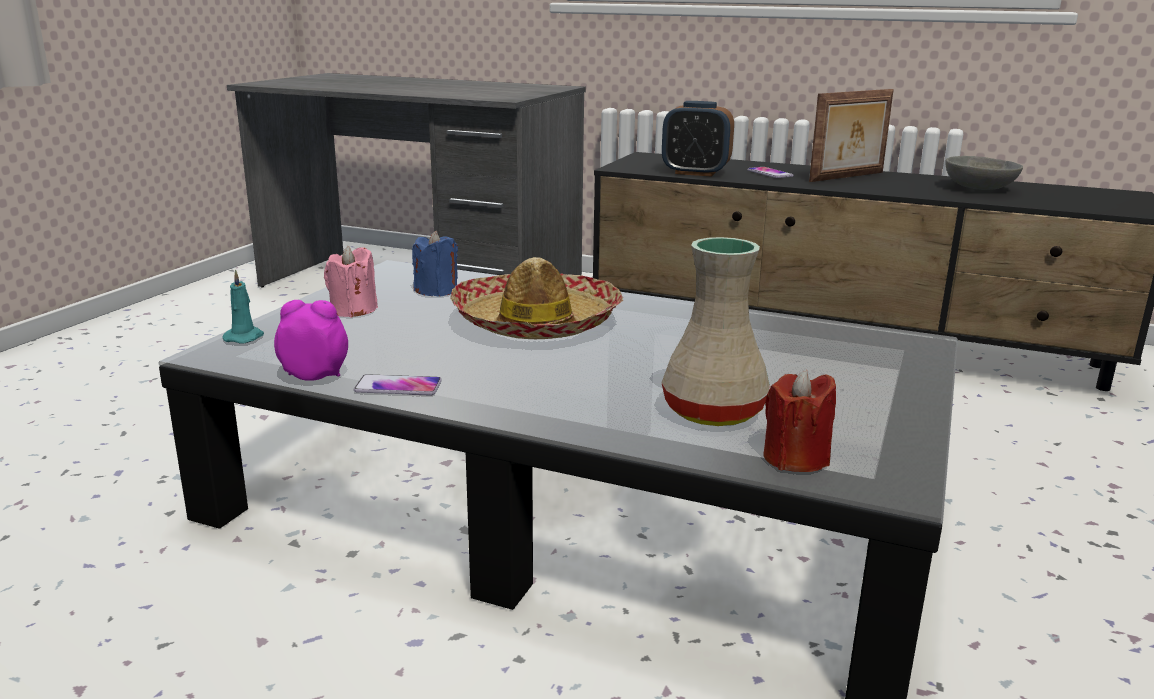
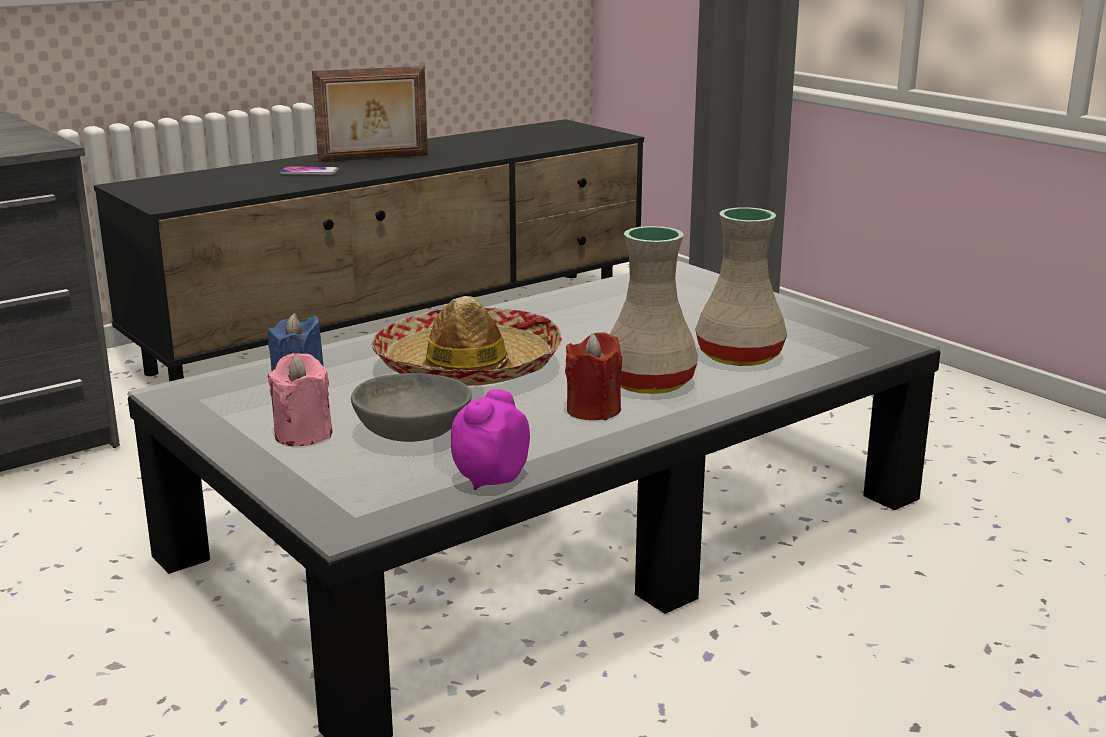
camera: 60 degrees left, 0 degrees up
turquoise candle [222,270,264,344] -> none
phone [354,374,442,396] -> none
alarm clock [662,101,734,177] -> none
red candle [763,369,836,472] -> red candle moved to [565,332,622,420]
picture frame [809,89,894,182] -> picture frame turned 75 degrees clockwise [312,66,428,162]
grey bowl [945,156,1023,190] -> grey bowl moved to [351,373,472,442]
none -> beige vase [610,226,698,394]

